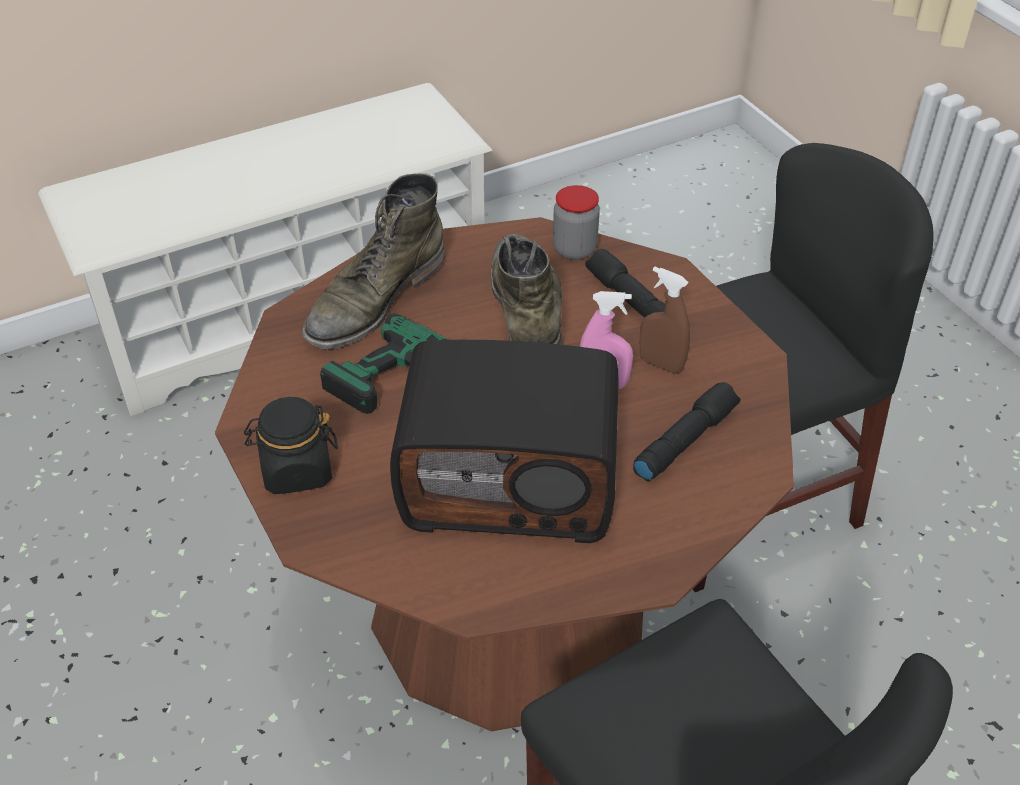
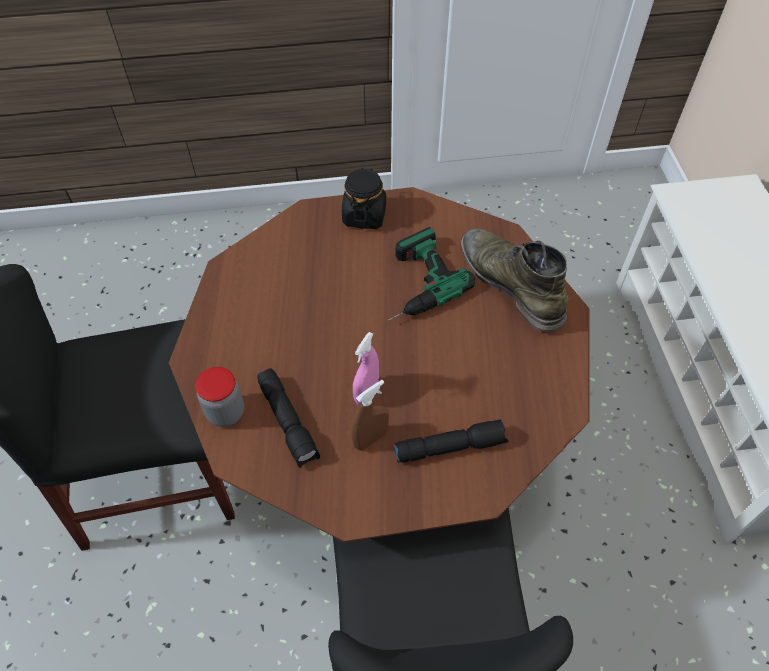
camera: 110 degrees right, 10 degrees up
radio [390,340,619,543] -> none
green boot [491,234,563,345] -> none
jar [553,185,600,260] -> jar moved to [196,367,244,427]

